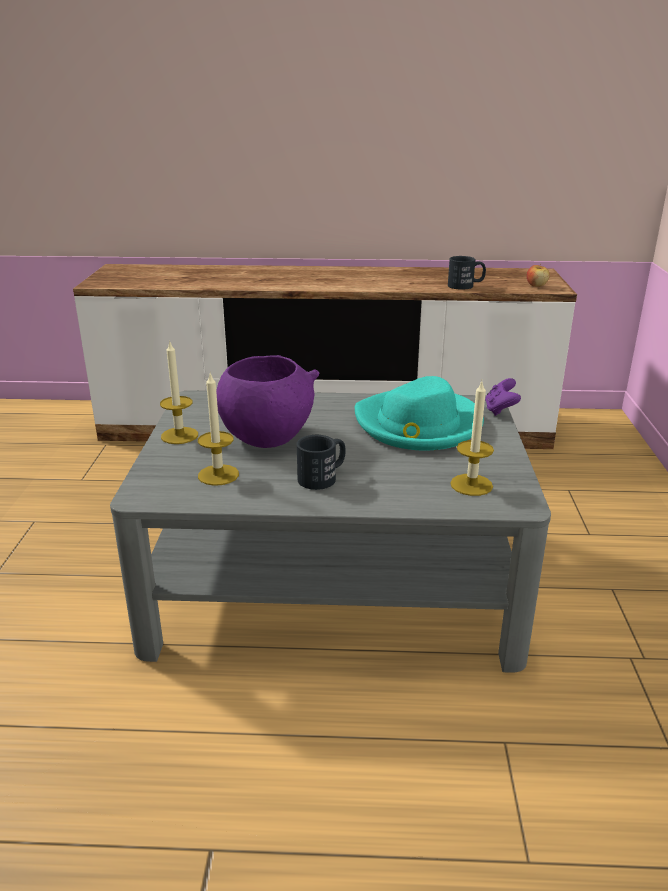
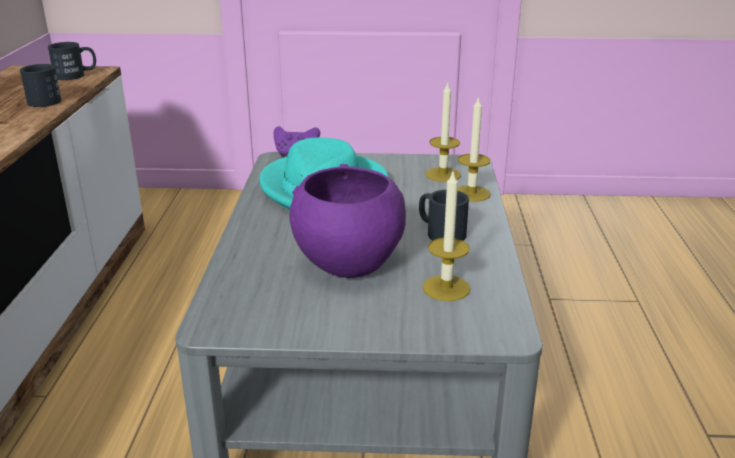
camera: 90 degrees left, 0 degrees up
candle [160,340,198,444] -> candle moved to [457,96,490,202]
apple [527,265,550,287] -> black mug [48,42,96,80]

